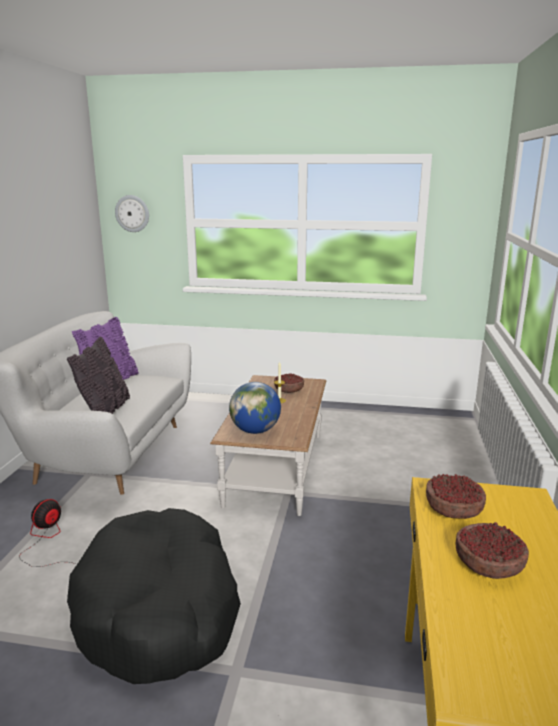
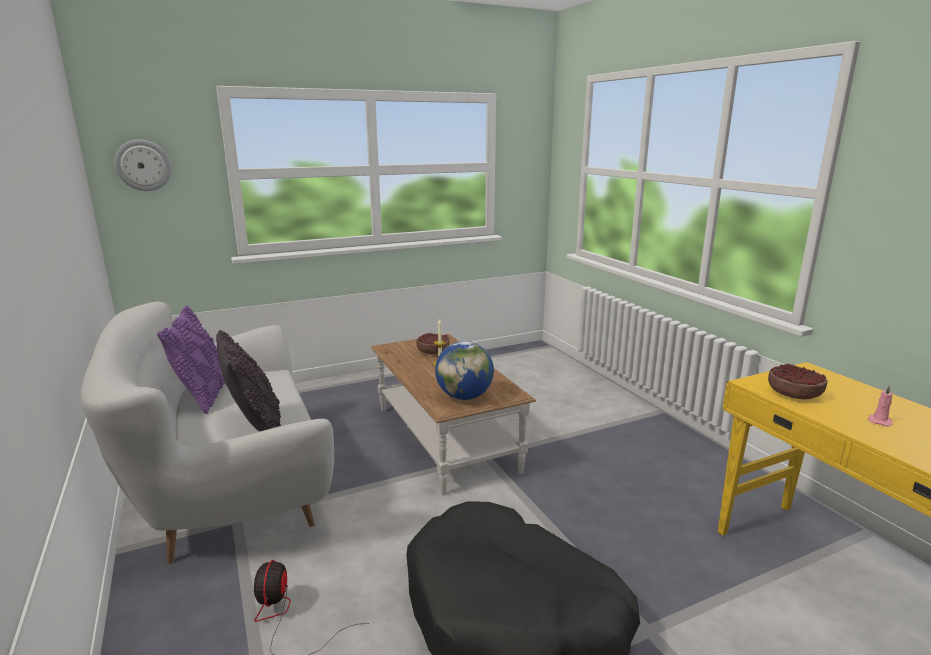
camera: 35 degrees left, 0 degrees up
bowl [456,522,529,579] -> pink candle [868,385,893,426]

